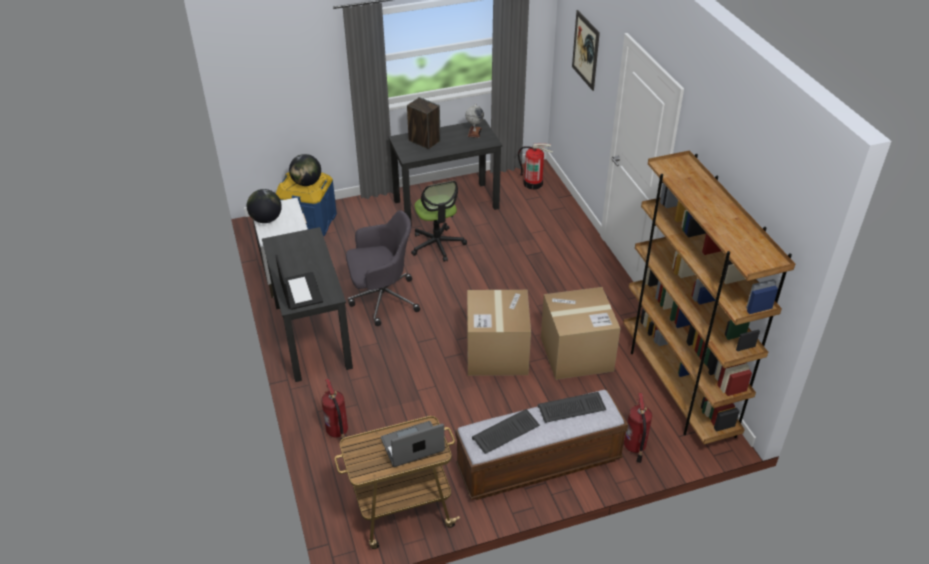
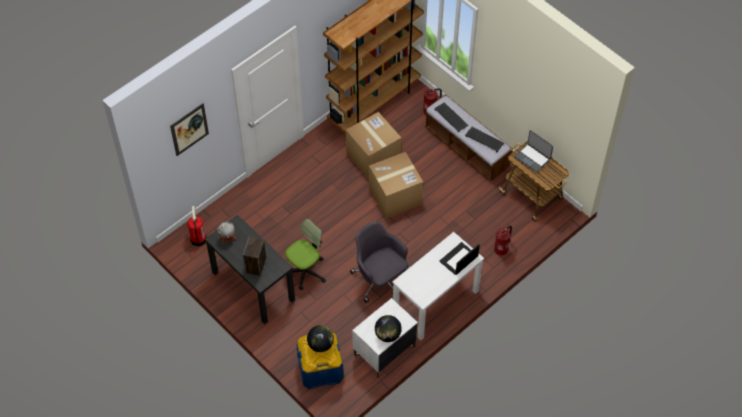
camera: 115 degrees left, 15 degrees up
black desk [262,227,353,382] -> white desk [392,232,484,341]

